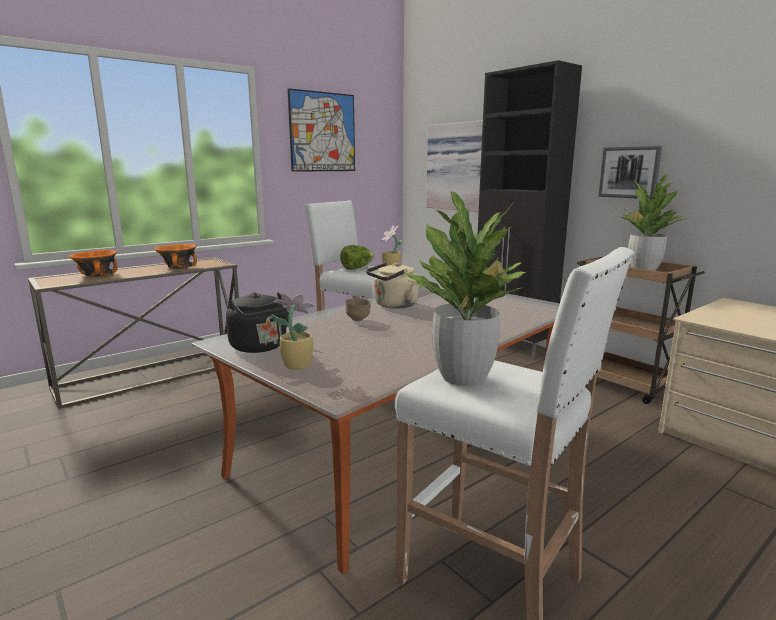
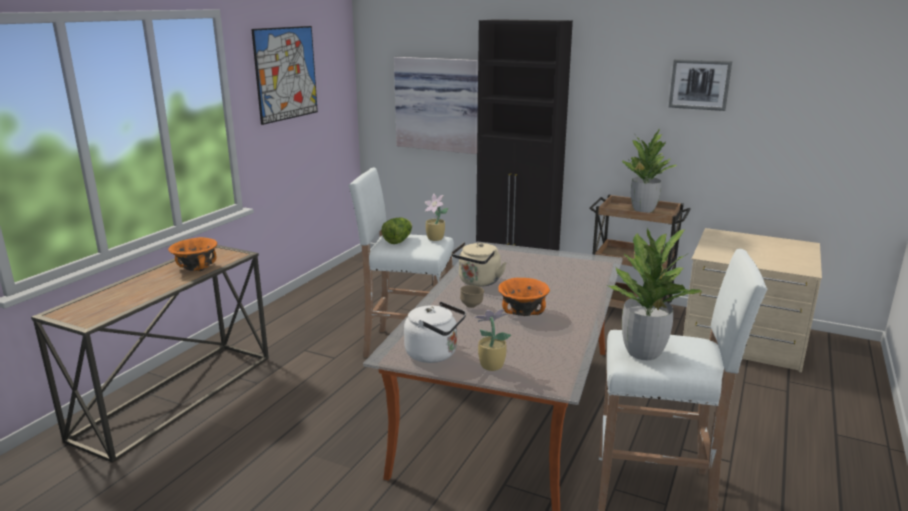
camera: 25 degrees left, 5 degrees up
orange bowl [69,250,118,277] -> orange bowl moved to [498,278,550,316]
black kettle [226,292,289,353] -> white kettle [404,302,466,363]
picture [598,146,662,199] -> picture moved to [669,59,732,111]

